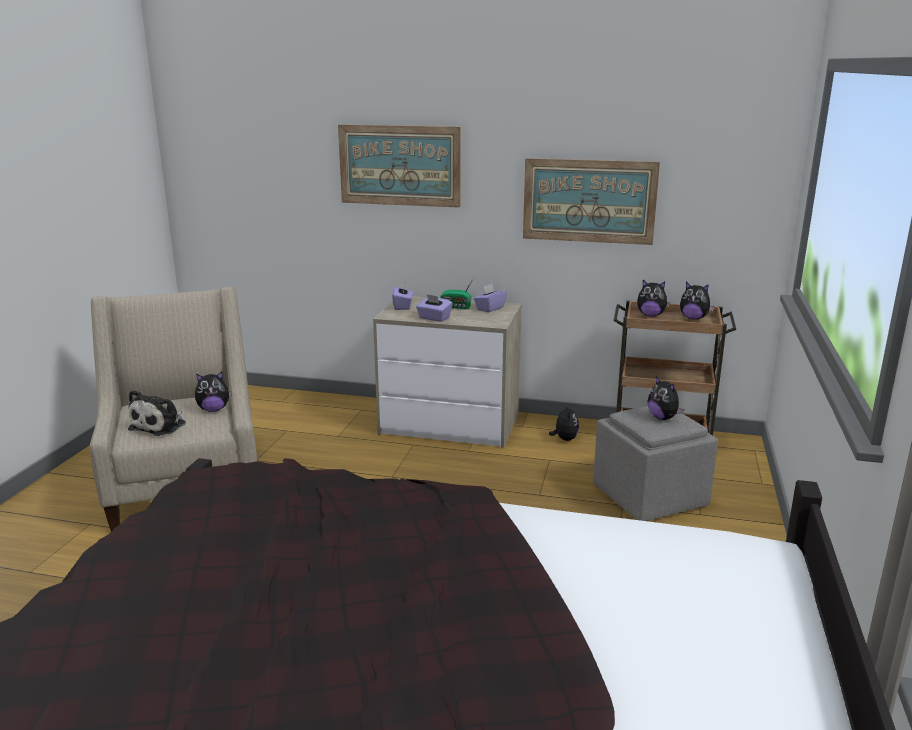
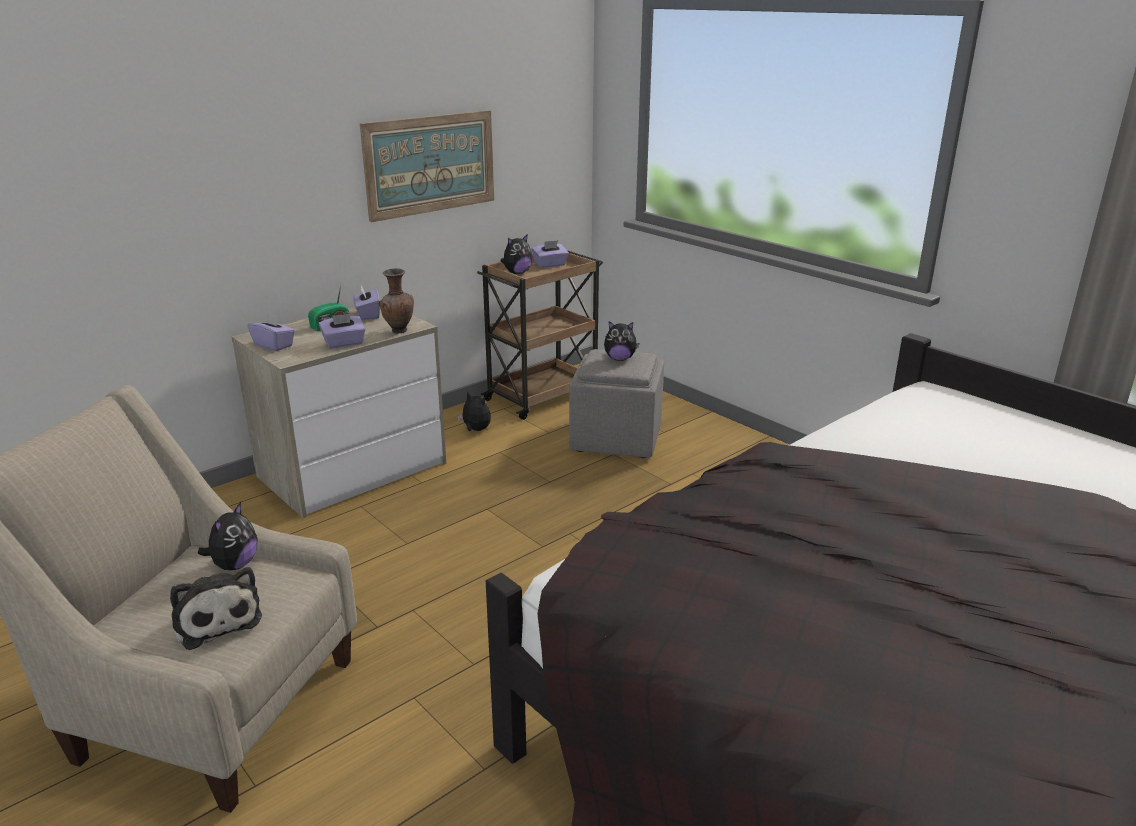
camera: 55 degrees left, 5 degrees up
picture [338,124,461,208] -> none
plush toy [680,282,715,320] -> purple tissue box [532,240,569,268]
none -> brown vase [378,268,414,334]

